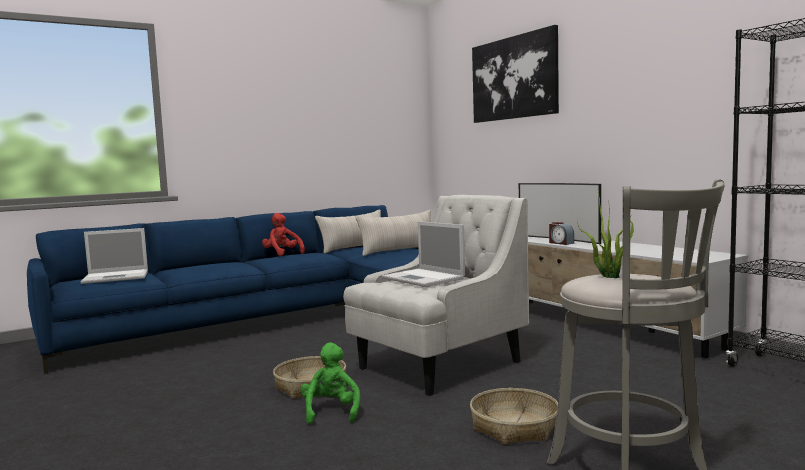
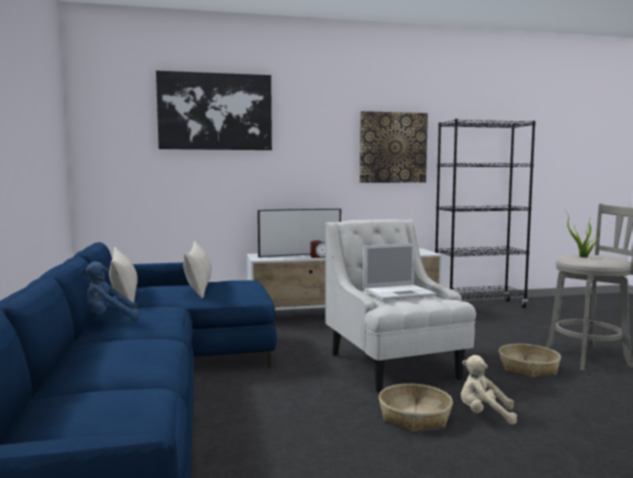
camera: 70 degrees left, 0 degrees up
laptop [80,228,148,284] -> none
red plush toy [262,213,305,256] -> blue plush toy [82,261,140,320]
green plush toy [300,343,360,424] -> beige plush toy [461,355,517,425]
none -> picture [360,111,428,183]

